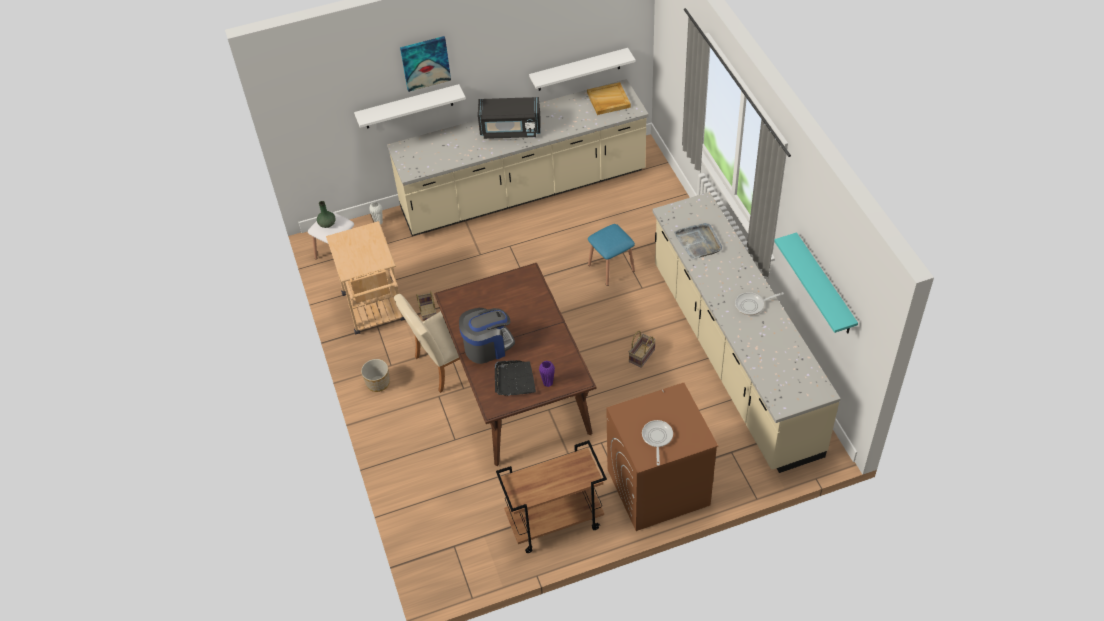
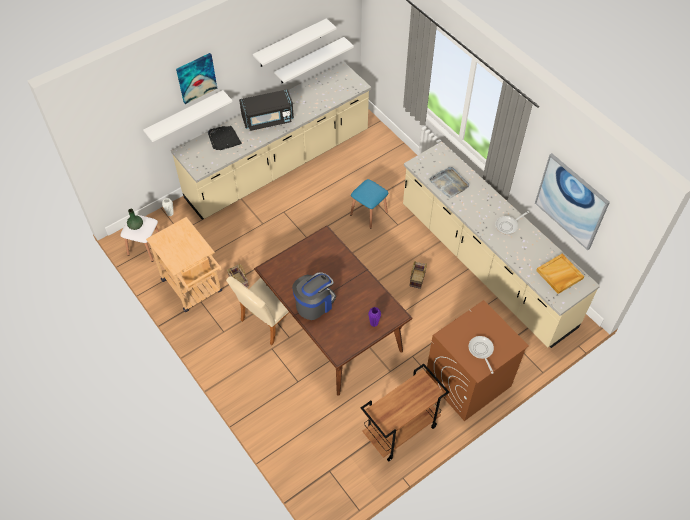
camera: 20 degrees left, 5 degrees up
planter [361,359,390,392] -> none
black tray [495,360,536,396] -> black tray moved to [208,126,242,150]
beige tray [587,82,631,115] -> beige tray moved to [536,254,584,294]
turquoise shelf [774,232,858,333] -> picture [535,153,610,250]
none -> white shelf [253,18,336,67]

